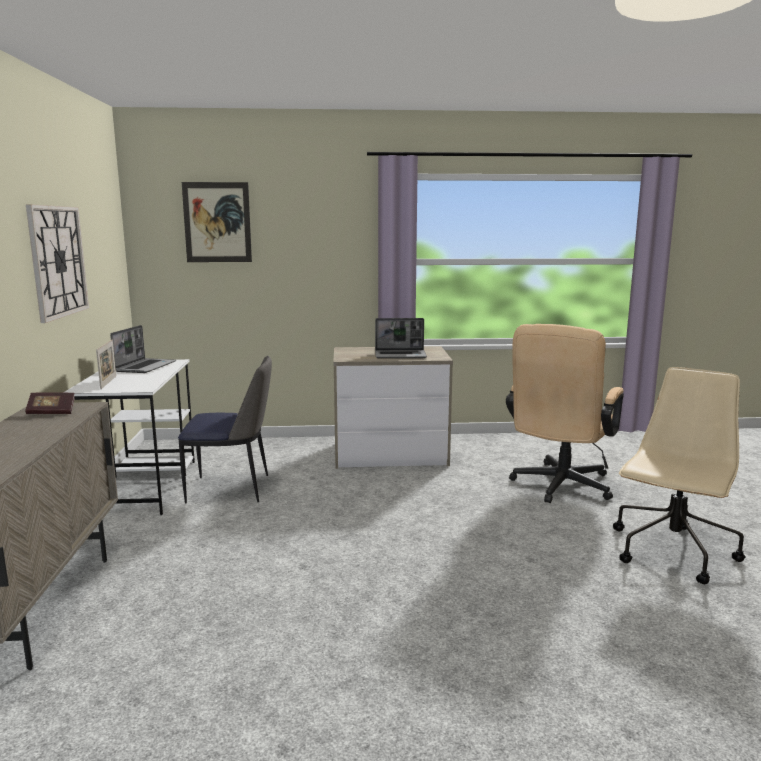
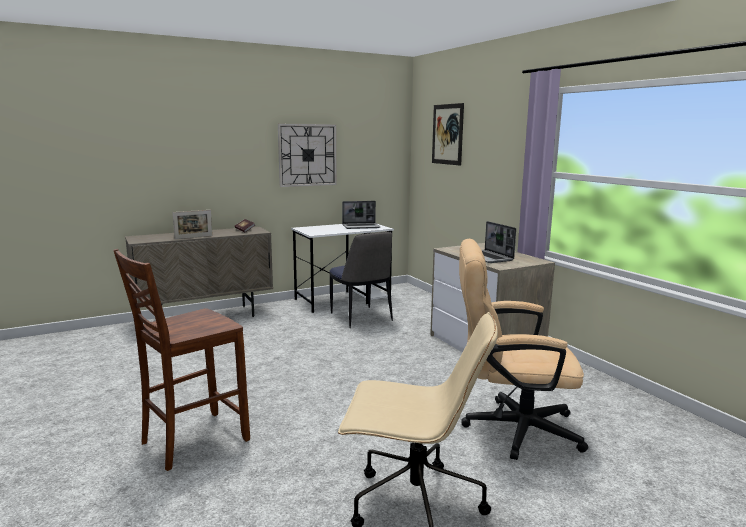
camera: 65 degrees right, 0 degrees up
picture frame [96,340,116,389] -> picture frame moved to [173,210,212,239]
none -> brown chair [113,249,250,471]

